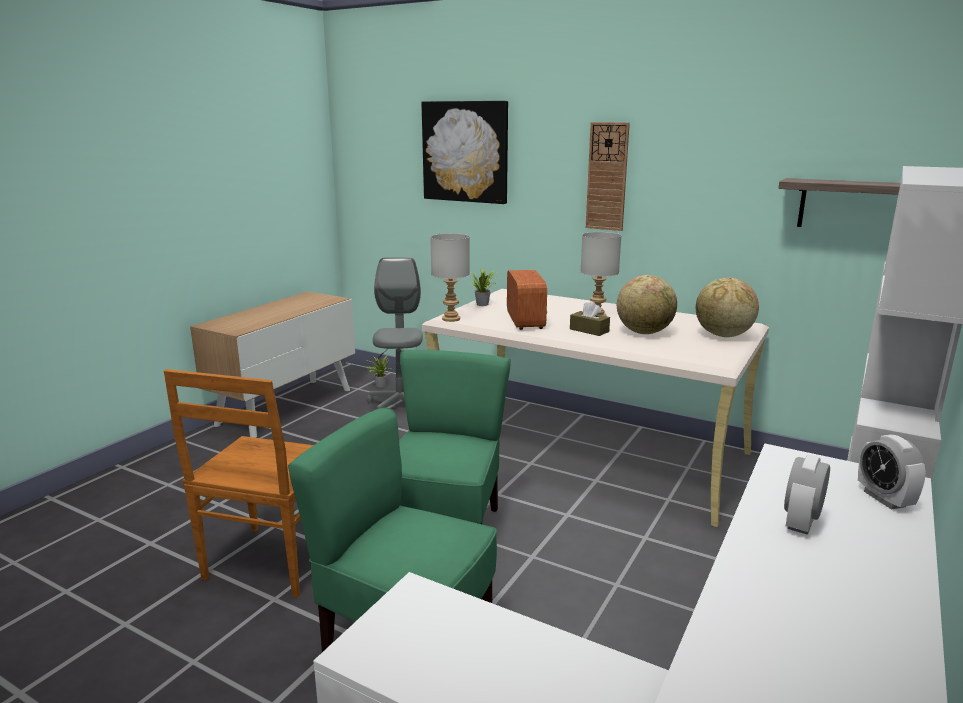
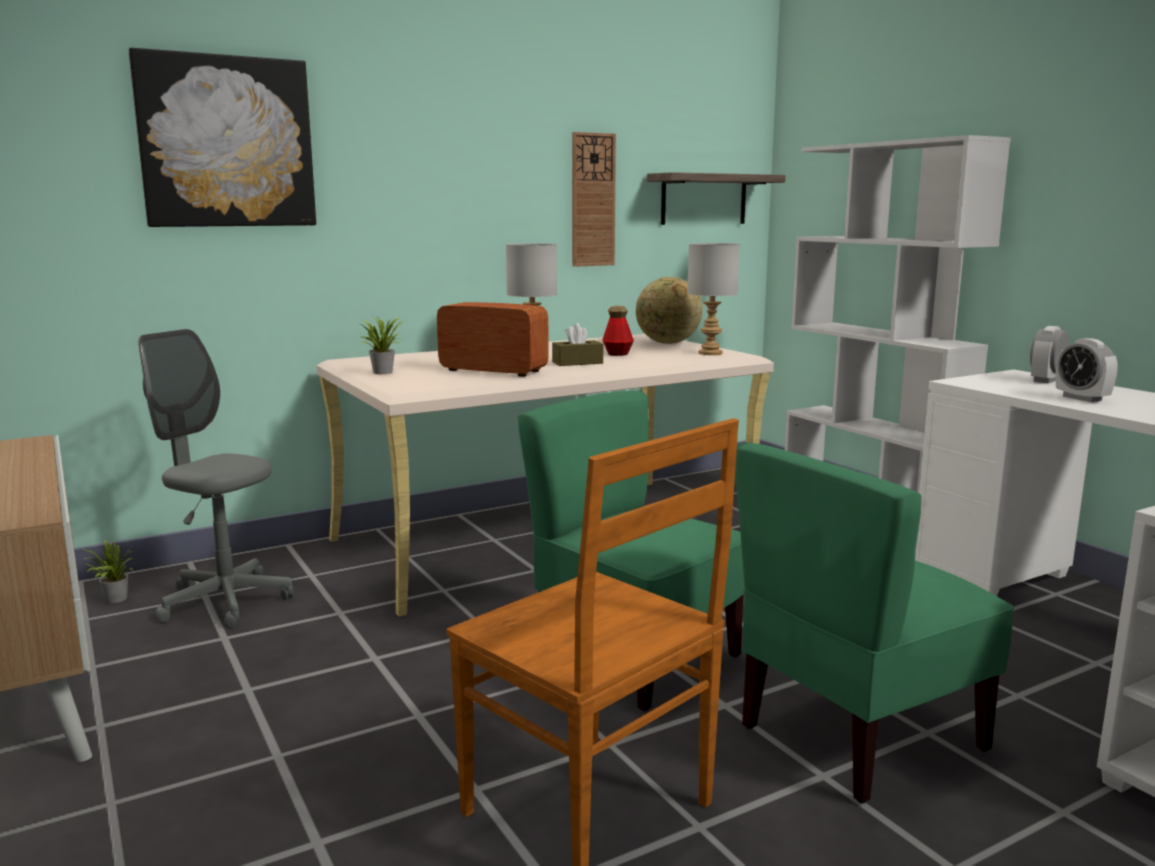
camera: 60 degrees left, 5 degrees down
grey table lamp [430,233,470,322] -> grey table lamp moved to [687,243,740,355]
wall clock [586,122,630,231] -> wall clock moved to [572,132,616,267]
globe [617,275,677,334] -> bottle [602,306,634,356]
alarm clock [858,435,926,510] -> alarm clock turned 120 degrees clockwise [1030,326,1069,383]

